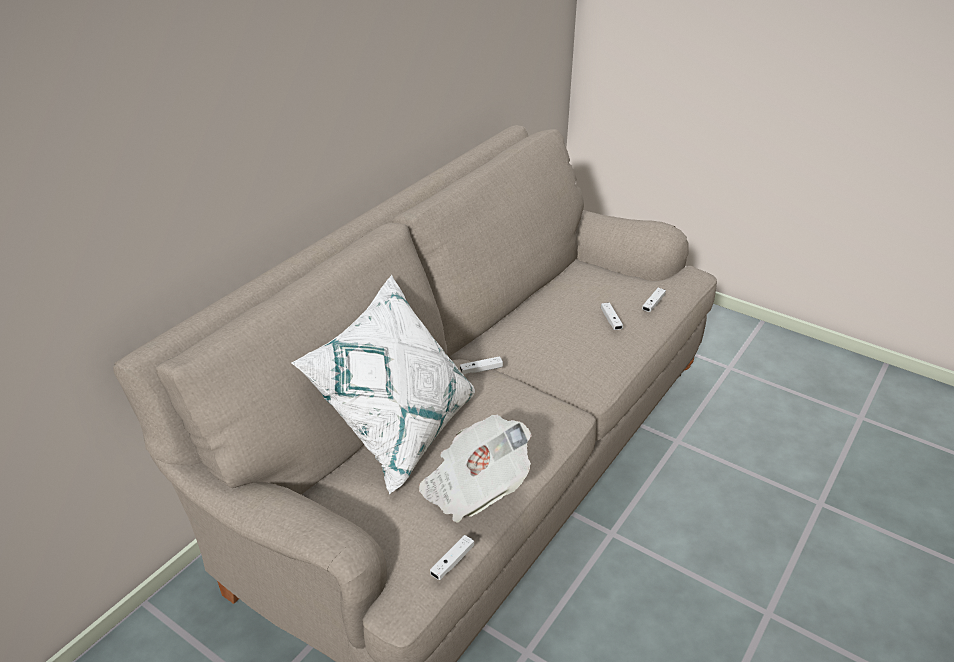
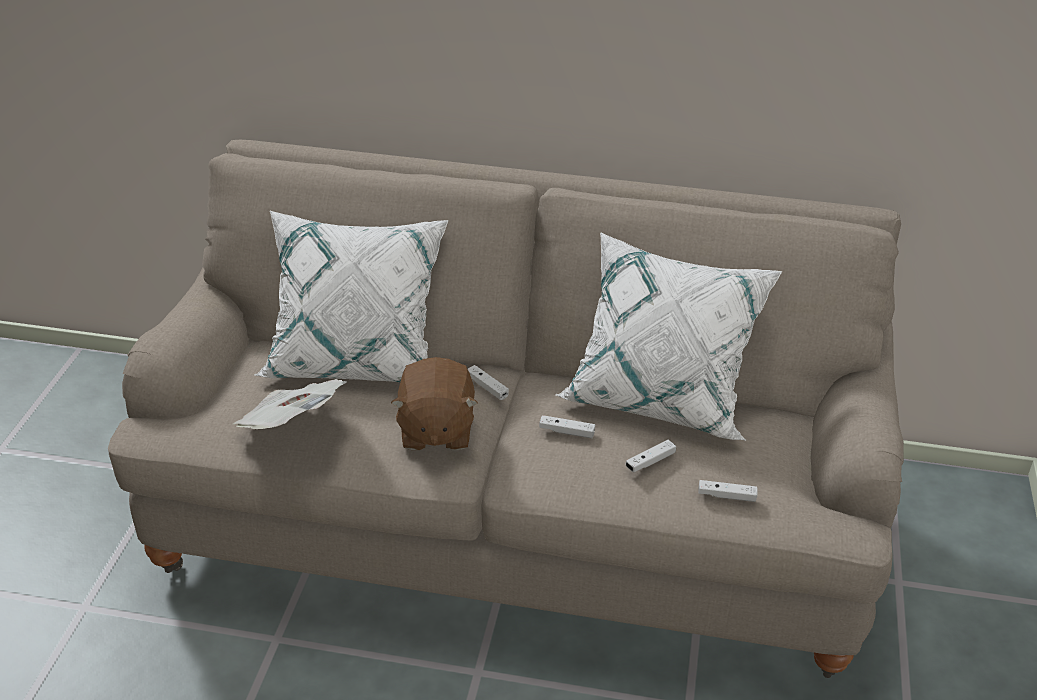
camera: 65 degrees right, 0 degrees up
white game controller [430,535,474,580] -> white game controller moved to [539,415,595,438]
none -> brown plush toy [391,357,478,450]
none -> white pillow [555,232,782,441]

